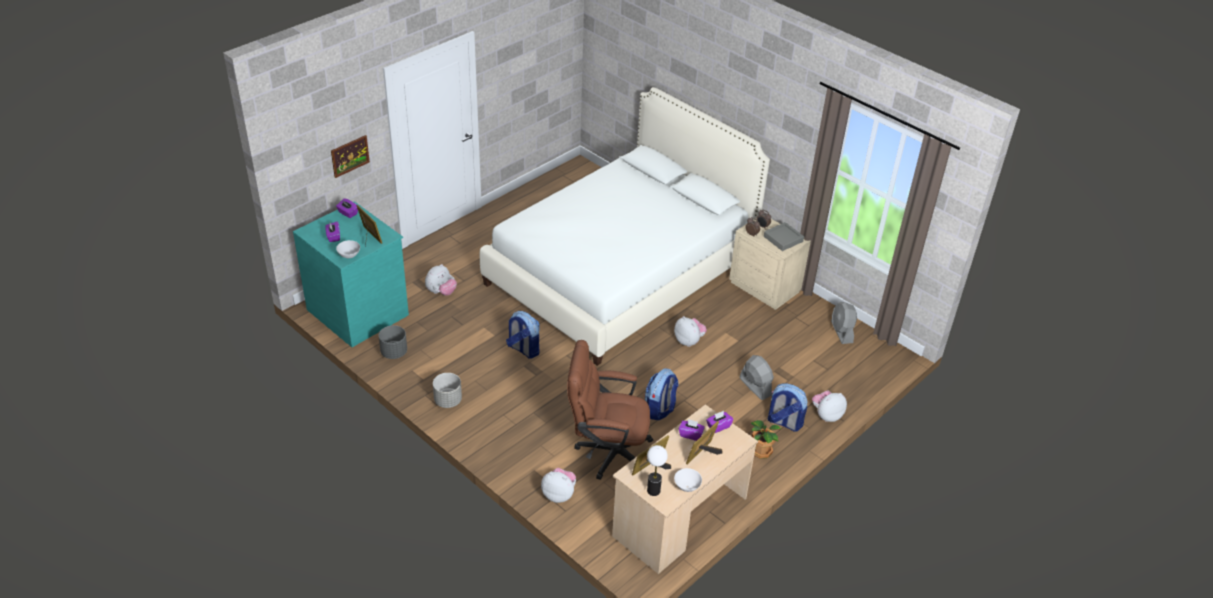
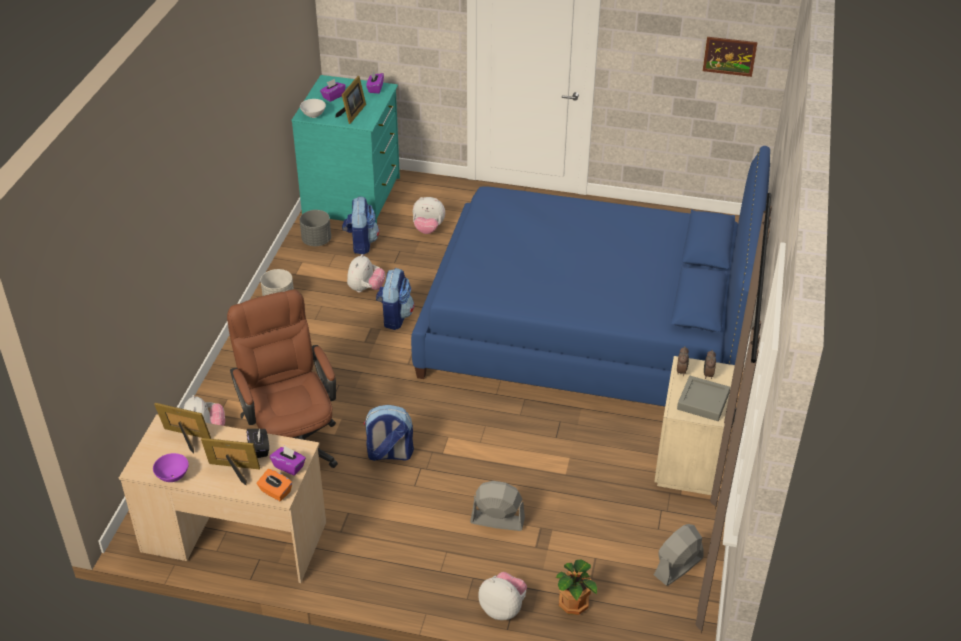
camera: 60 degrees right, 0 degrees up
picture [331,135,370,178] -> picture moved to [703,37,757,77]
white bed [480,87,770,366] -> blue bed [411,146,770,406]
table lamp [647,445,668,496] -> none
plush toy [674,316,707,347] -> plush toy moved to [347,254,385,293]
white bowl [674,468,702,492] -> purple bowl [153,453,189,482]
purple tissue box [679,419,705,441] -> black tissue box [247,428,269,458]
grey fan [739,355,774,400] -> grey fan turned 105 degrees counterclockwise [470,481,525,531]
potted plant [751,420,782,459] -> potted plant moved to [556,559,597,615]
backpack [768,384,808,432] -> backpack moved to [342,197,379,254]
none -> orange tissue box [257,469,292,501]

